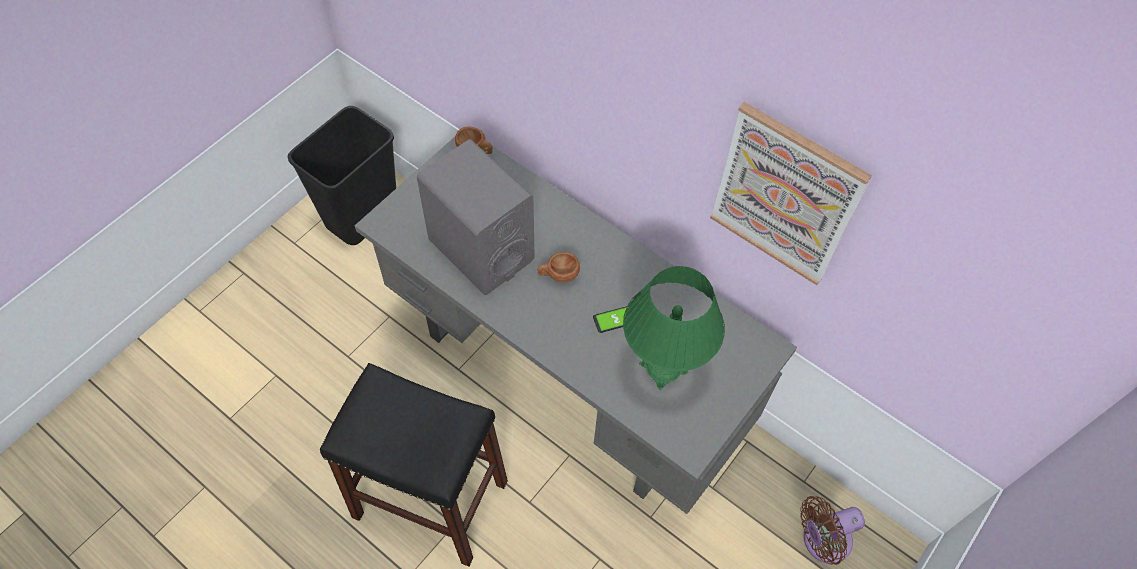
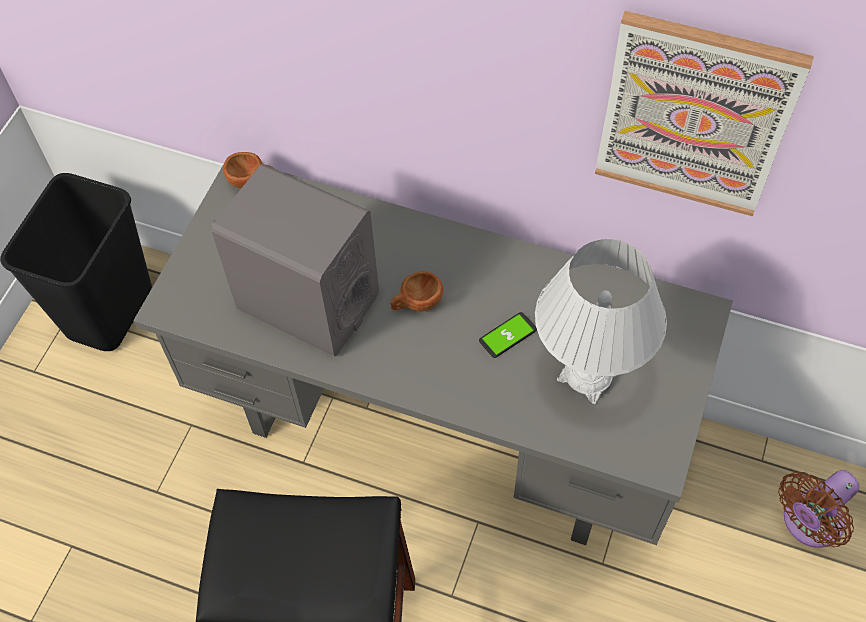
camera: 15 degrees left, 0 degrees up
green table lamp [623,266,725,390] -> white table lamp [535,239,667,404]

